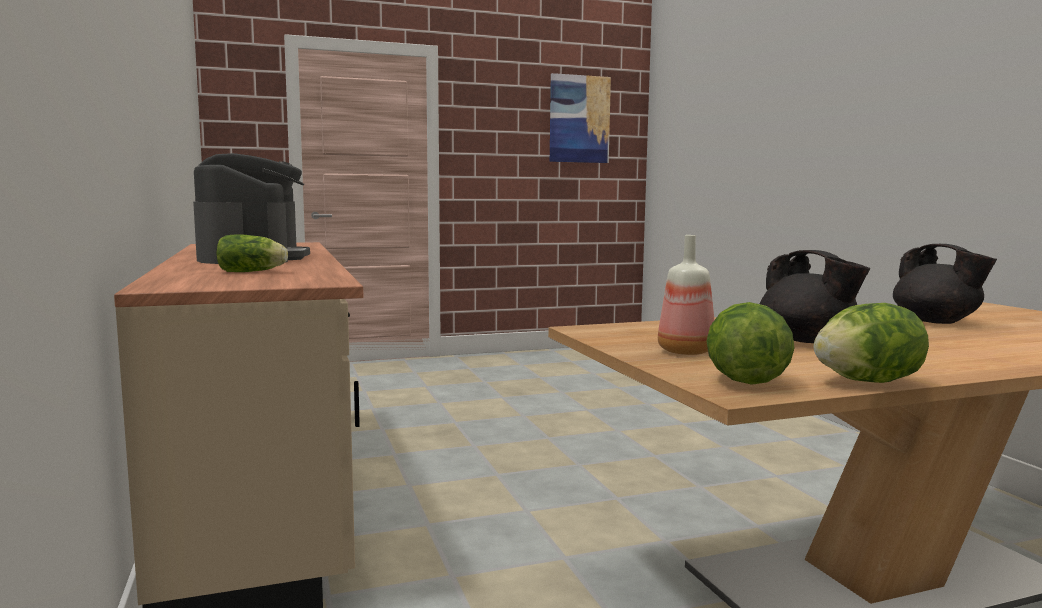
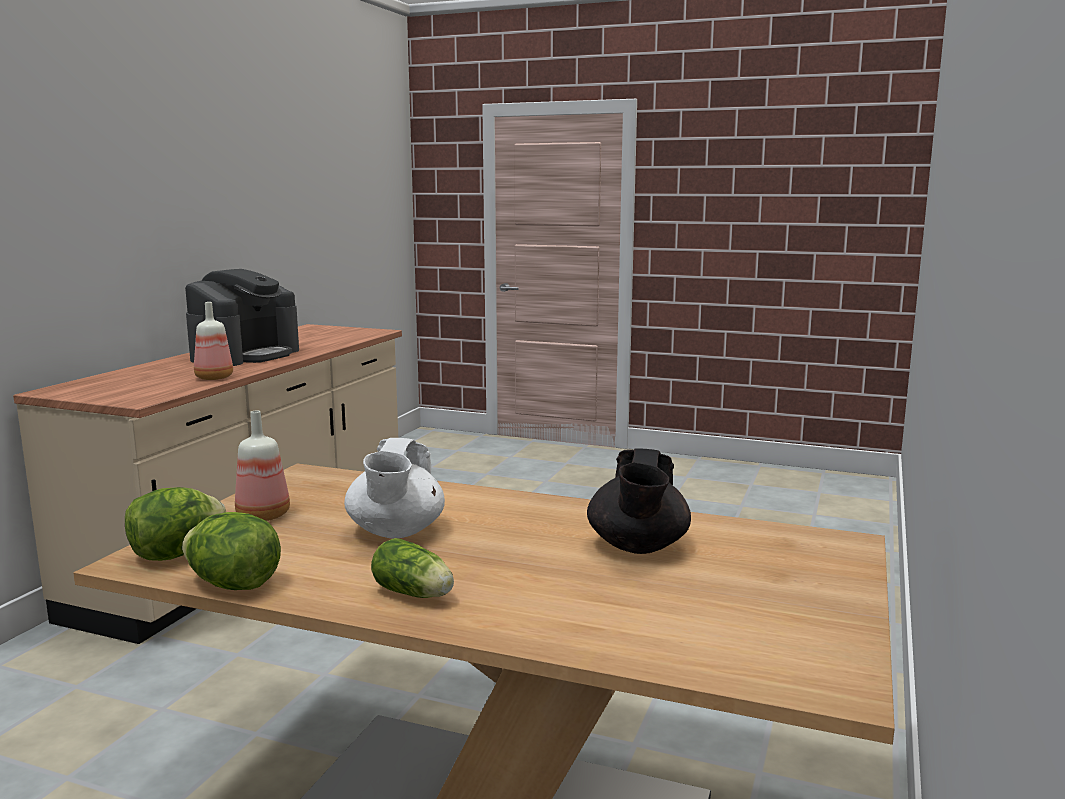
camera: 40 degrees right, 5 degrees up
lettuce [216,235,288,272] -> lettuce moved to [371,538,454,598]
picture [550,73,611,163] -> none
black teapot [760,250,870,343] -> white teapot [344,438,445,539]
none -> bottle [194,302,233,380]

